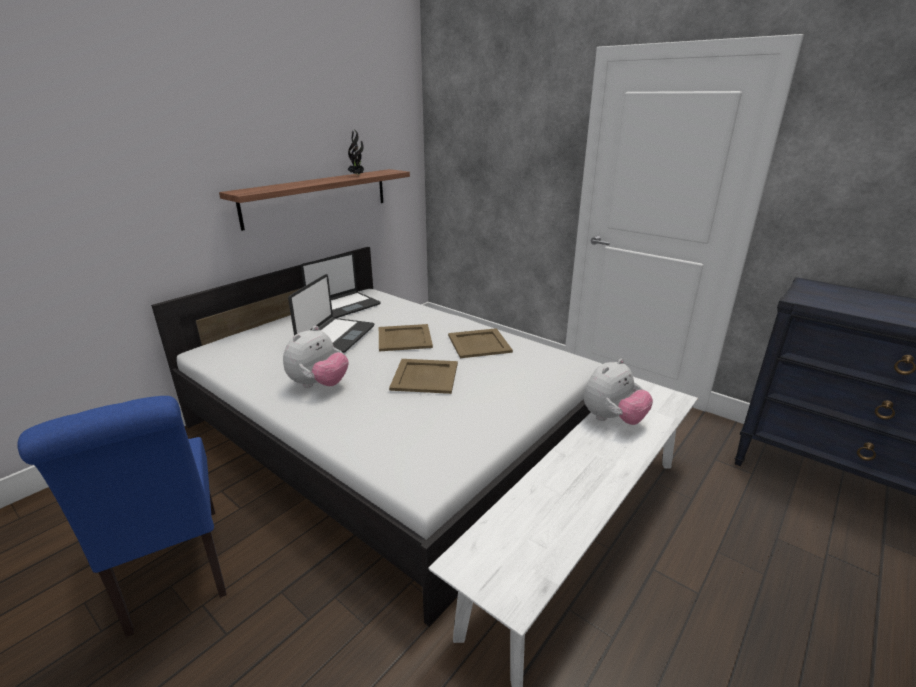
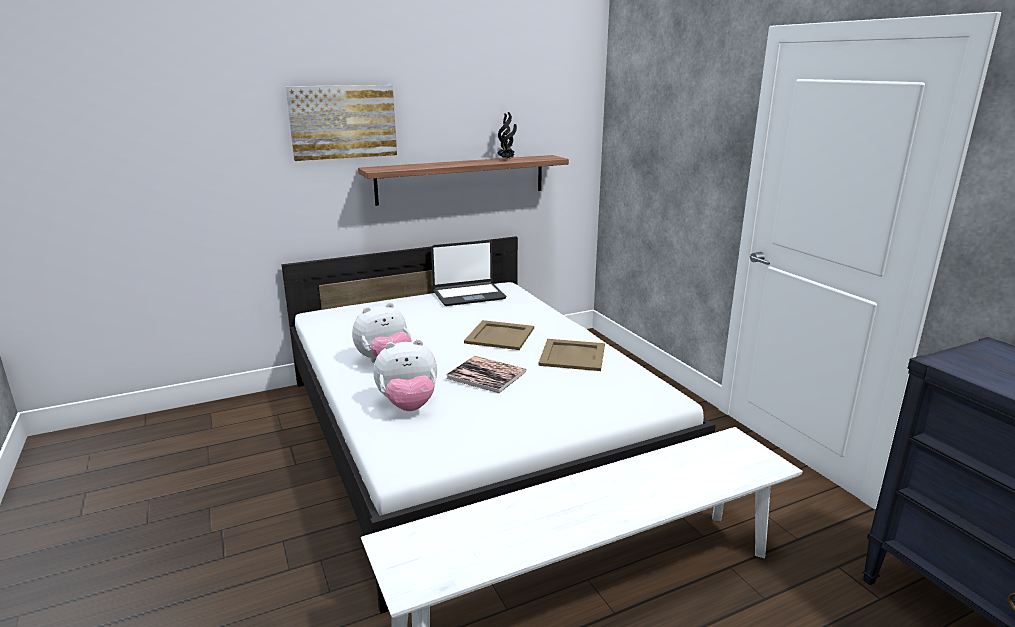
camera: 25 degrees right, 5 degrees down
blue chair [17,396,227,637] -> none
laptop [288,274,375,353] -> none
beige tray [389,359,458,394] -> book [446,356,526,393]
plush toy [584,358,653,425] -> plush toy moved to [373,339,437,411]
none -> picture [286,85,397,161]

